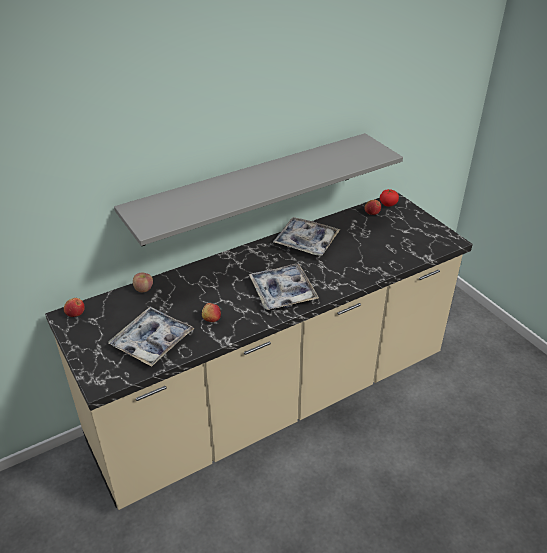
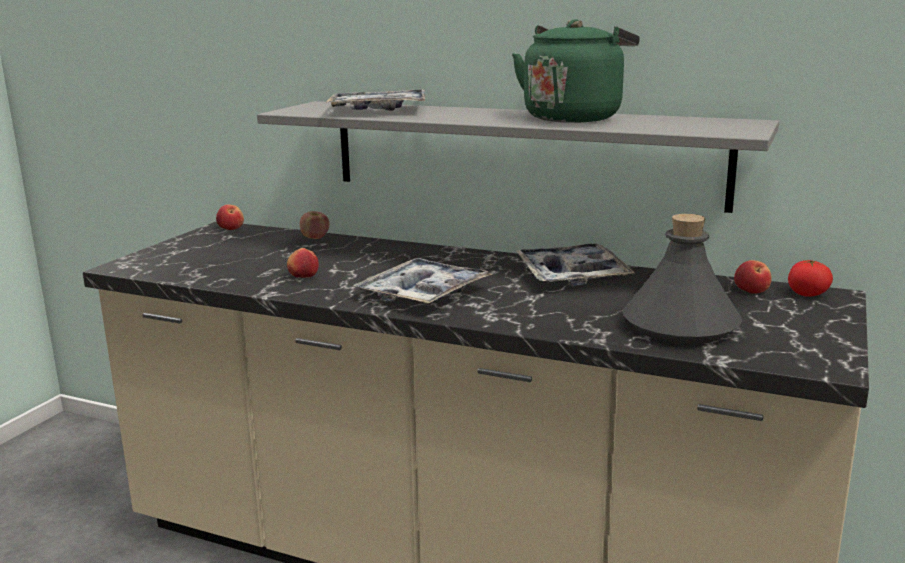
camera: 55 degrees right, 20 degrees down
tray [108,307,195,367] -> tray moved to [326,89,425,111]
none -> green kettle [512,19,640,123]
none -> grey bottle [623,214,742,344]

